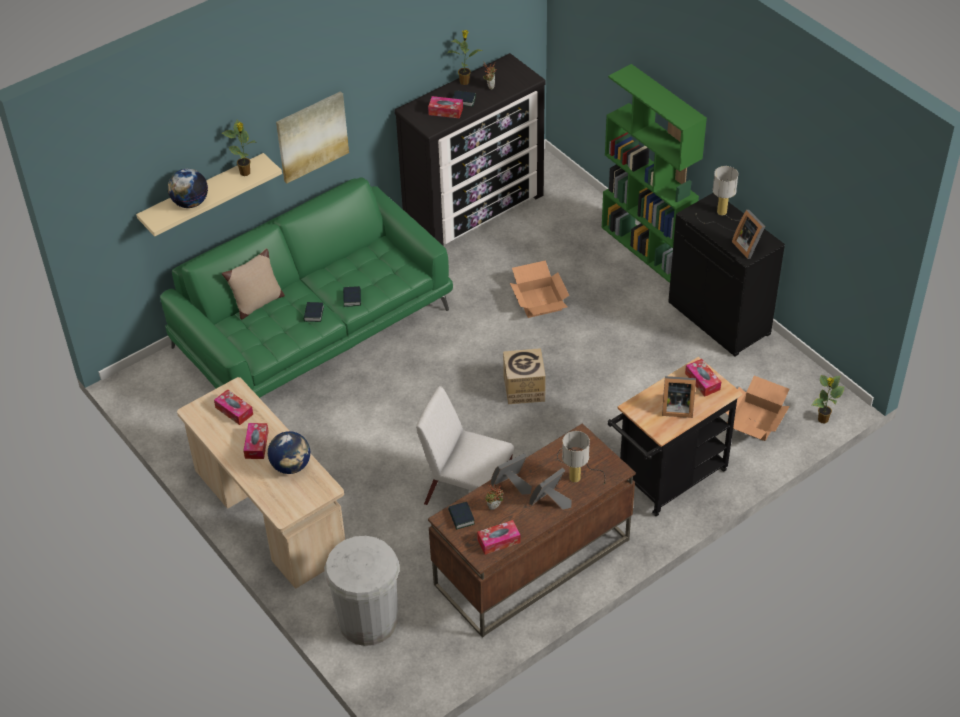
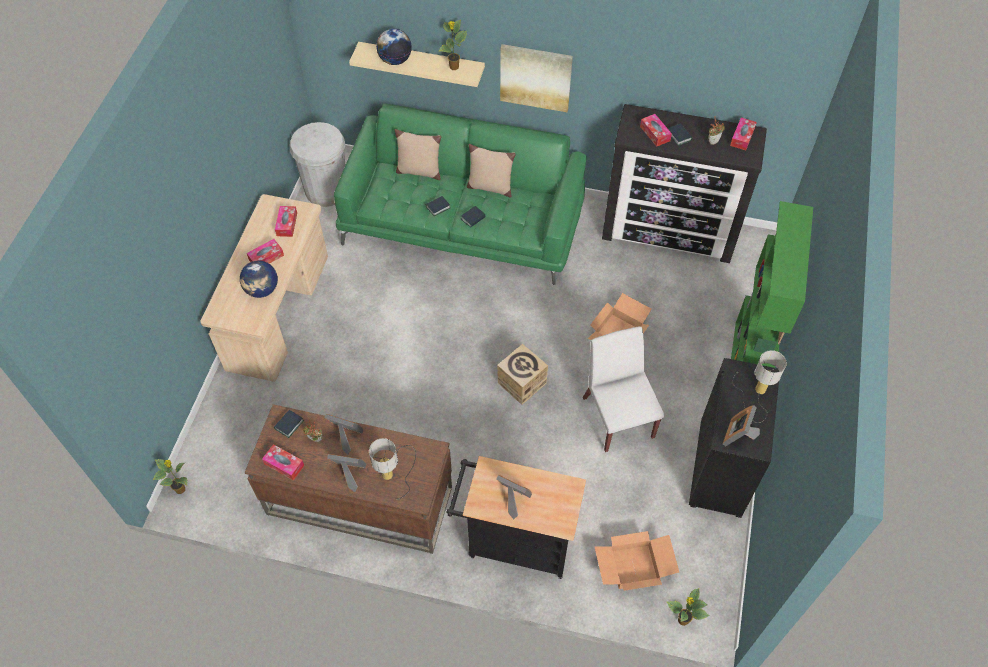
camera: 50 degrees right, 10 degrees up
white trash can [324,536,399,646] -> white trash can moved to [290,122,346,207]
white chair [416,386,514,505] -> white chair moved to [583,326,664,452]
potted plant [447,30,483,85] -> potted plant moved to [153,459,188,494]
picture frame [662,376,696,418] -> picture frame turned 150 degrees clockwise [496,475,532,520]
tissue box [685,359,721,397] -> tissue box moved to [730,118,757,150]
none -> beige pillow [467,144,516,198]

